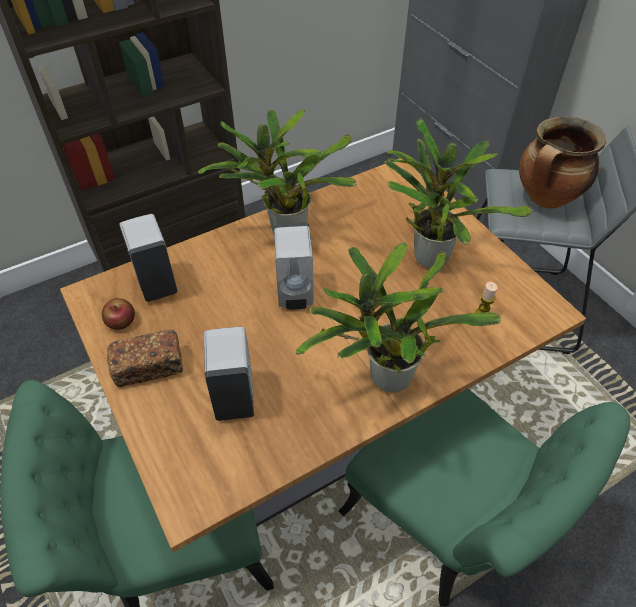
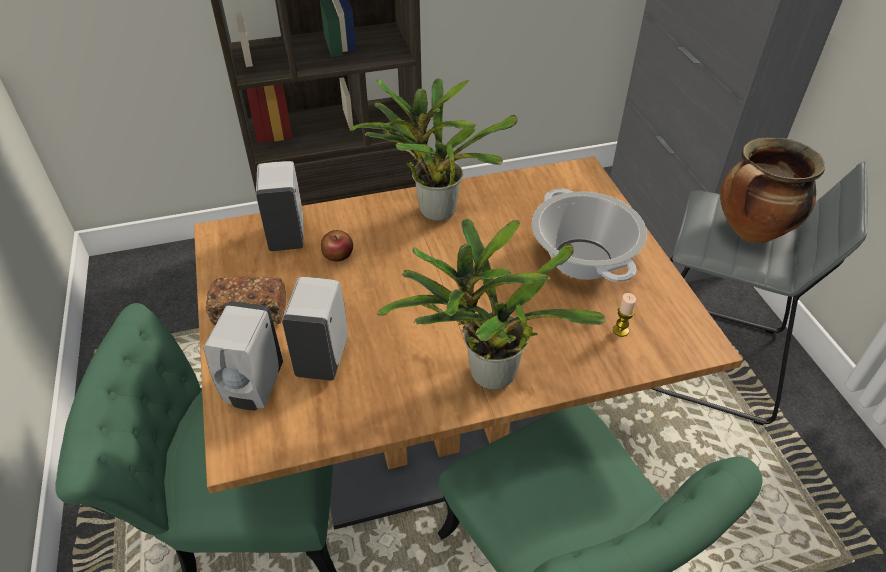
camera: 15 degrees right, 5 degrees down
apple [102,298,135,330] -> apple moved to [321,230,353,262]
white soap dispenser [274,223,313,310] -> white soap dispenser moved to [204,301,283,411]
potted plant [384,118,532,268] -> cooking pot [532,188,647,282]

